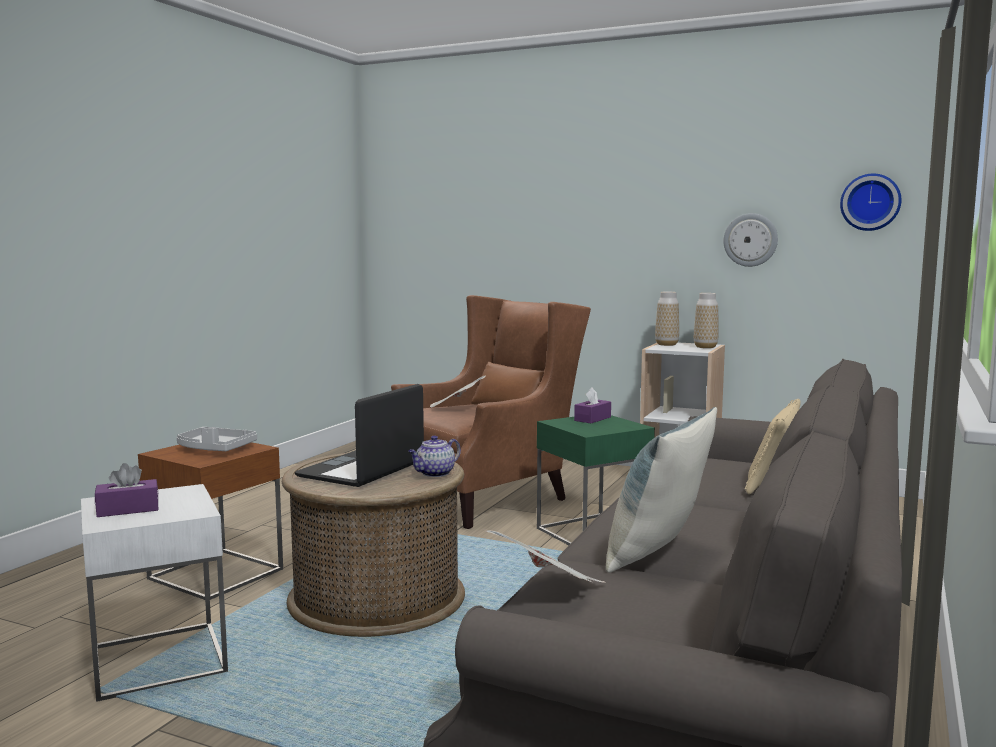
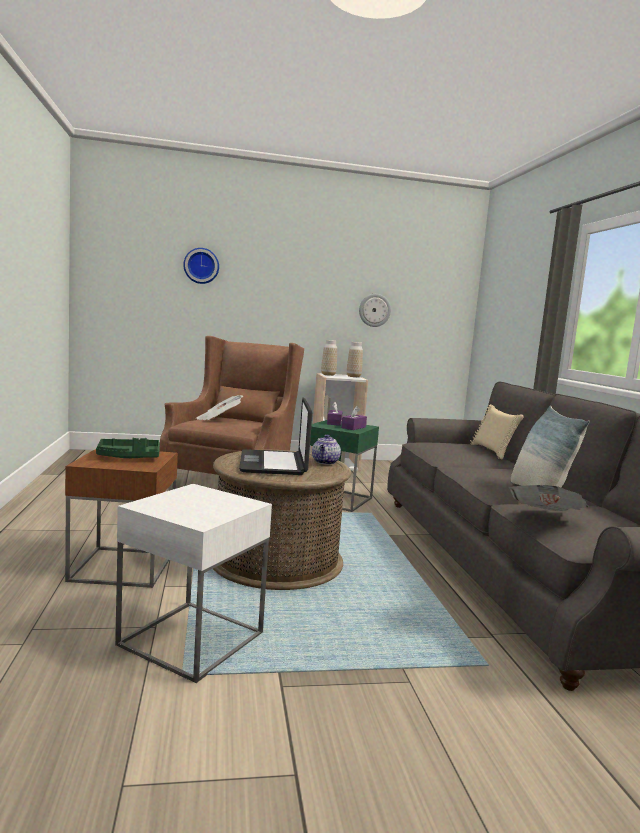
camera: 35 degrees left, 0 degrees up
purple tissue box [95,463,159,517] -> purple tissue box moved to [341,406,367,430]
grey tray [177,427,257,451] -> green tray [96,438,160,458]
wall clock [840,173,902,231] -> wall clock moved to [183,248,219,284]

